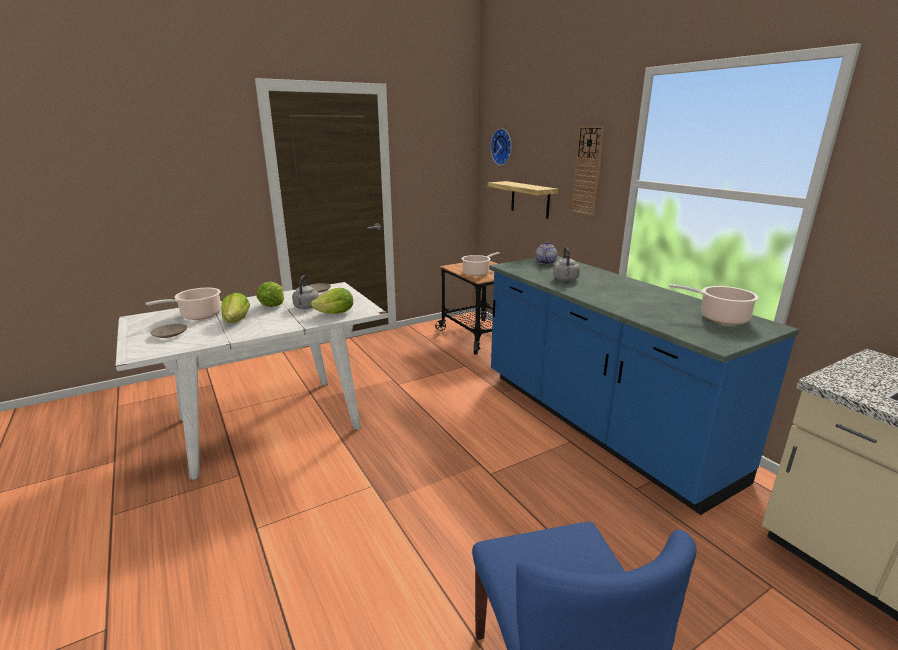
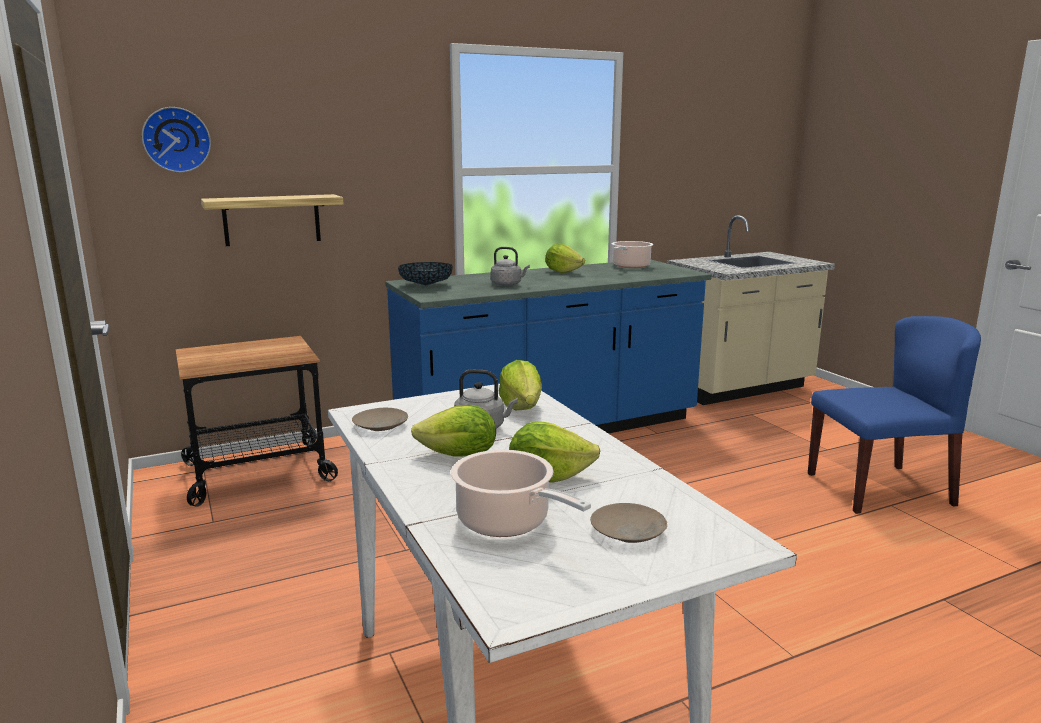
camera: 85 degrees left, 5 degrees down
cooking pot [462,252,500,276] -> none
teapot [535,242,557,264] -> bowl [398,262,453,285]
wall clock [571,126,605,216] -> none
none -> lettuce [545,244,585,273]

